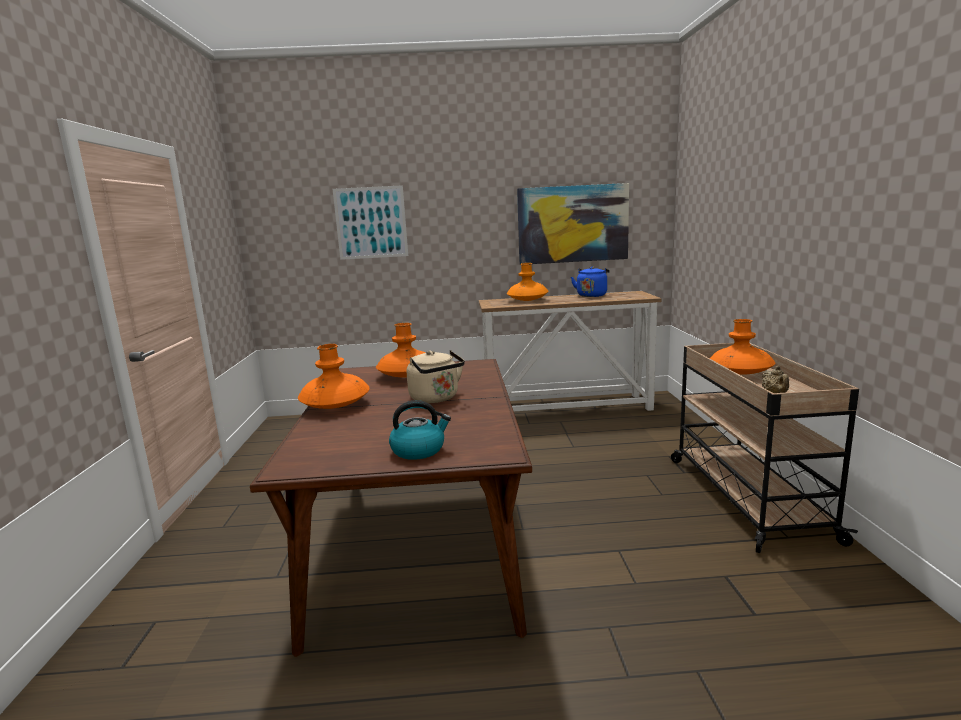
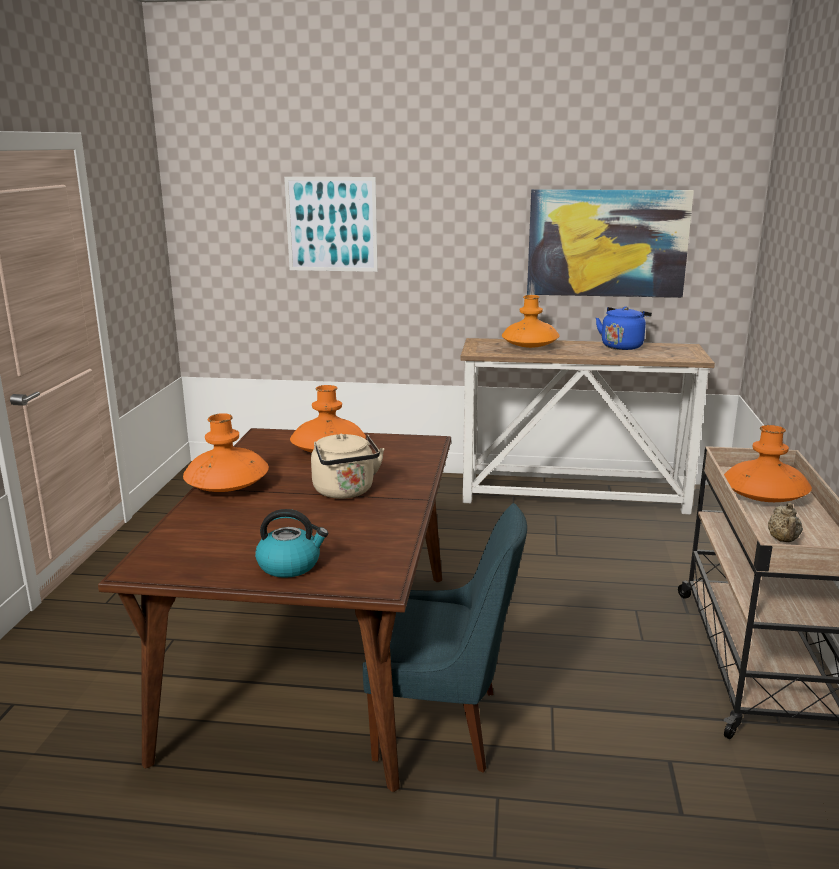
camera: 10 degrees right, 5 degrees up
none -> blue chair [363,503,527,773]

